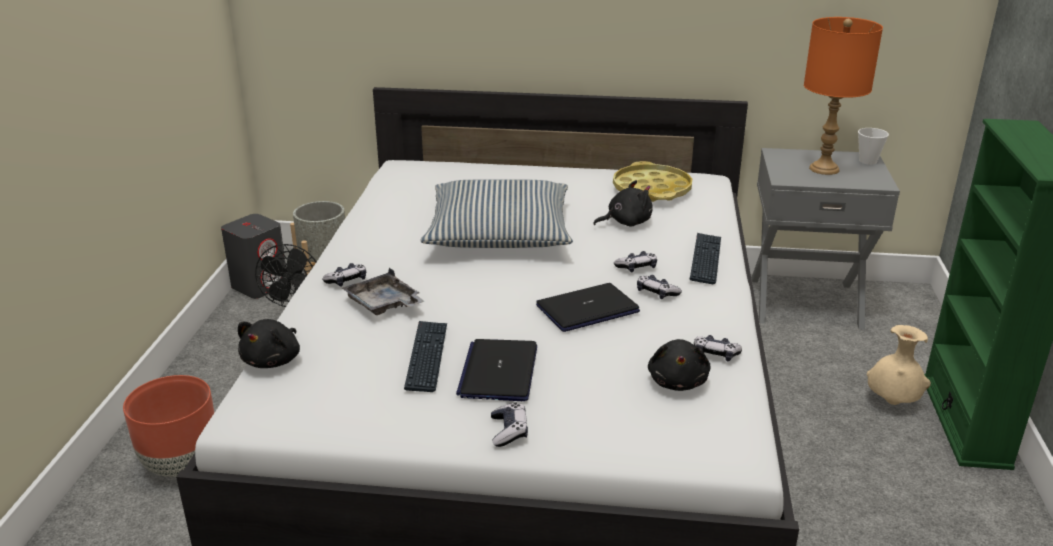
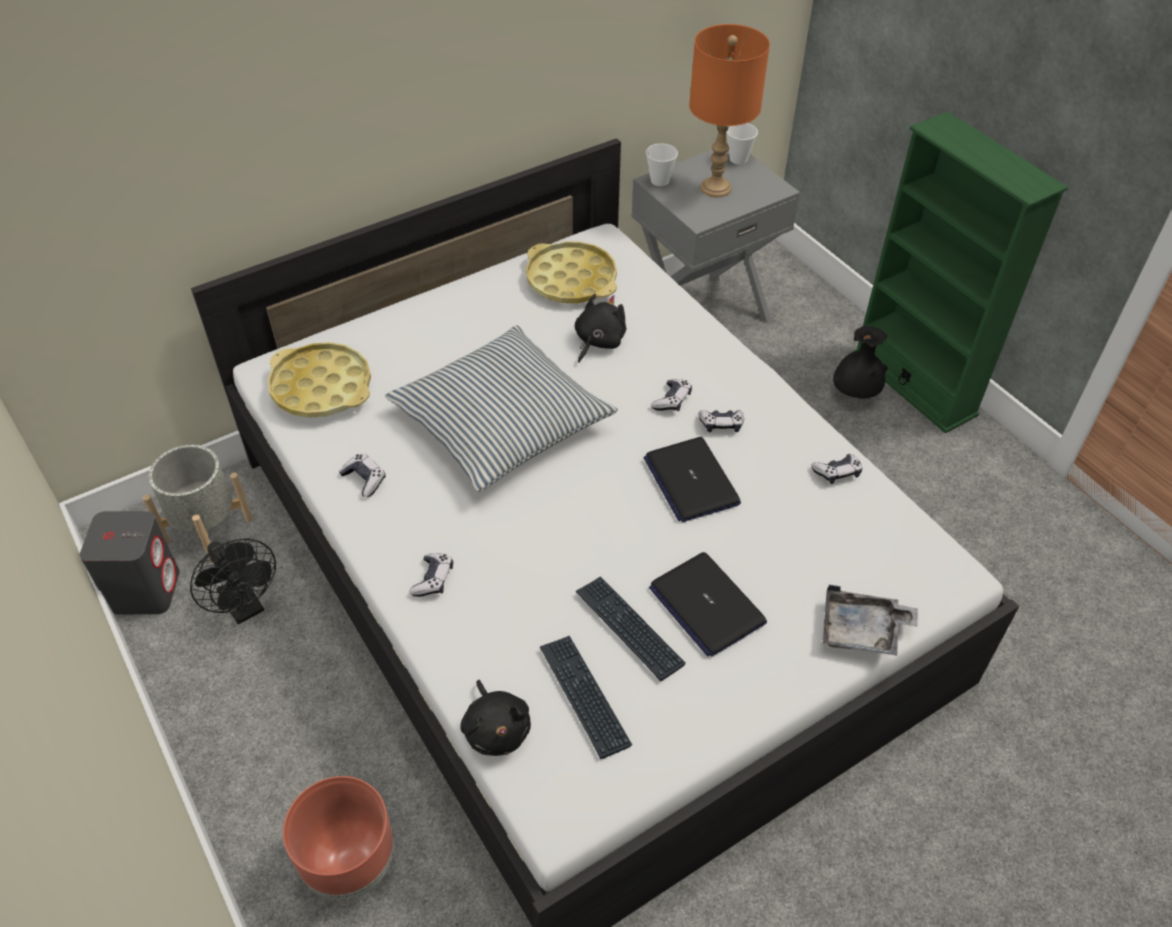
camera: 40 degrees left, 20 degrees up
grey tray [342,268,424,315] -> grey tray moved to [823,585,918,656]
game controller [491,403,528,447] -> game controller moved to [339,453,385,497]
laptop [536,283,640,332] -> laptop turned 45 degrees counterclockwise [643,437,741,522]
black plush toy [648,339,710,391] -> none
keyboard [690,233,721,284] -> keyboard moved to [540,636,632,759]
beige vase [867,325,931,405] -> black vase [833,326,888,398]
none -> yellow tray [267,342,371,418]
none -> cup [646,143,678,186]

